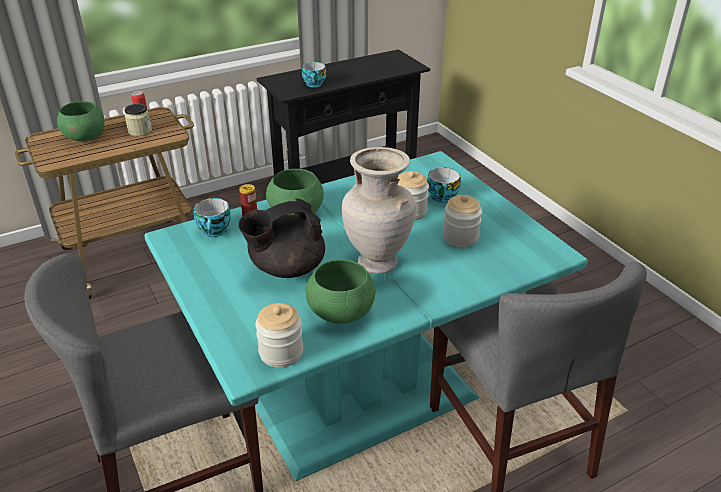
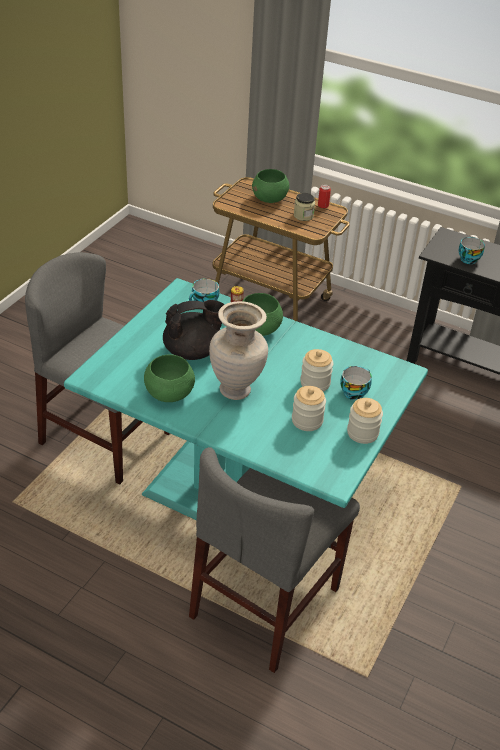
camera: 55 degrees right, 5 degrees up
black teapot [238,198,325,278] -> black teapot turned 135 degrees clockwise [163,300,225,360]
jar [255,303,303,368] -> jar moved to [347,398,383,444]

